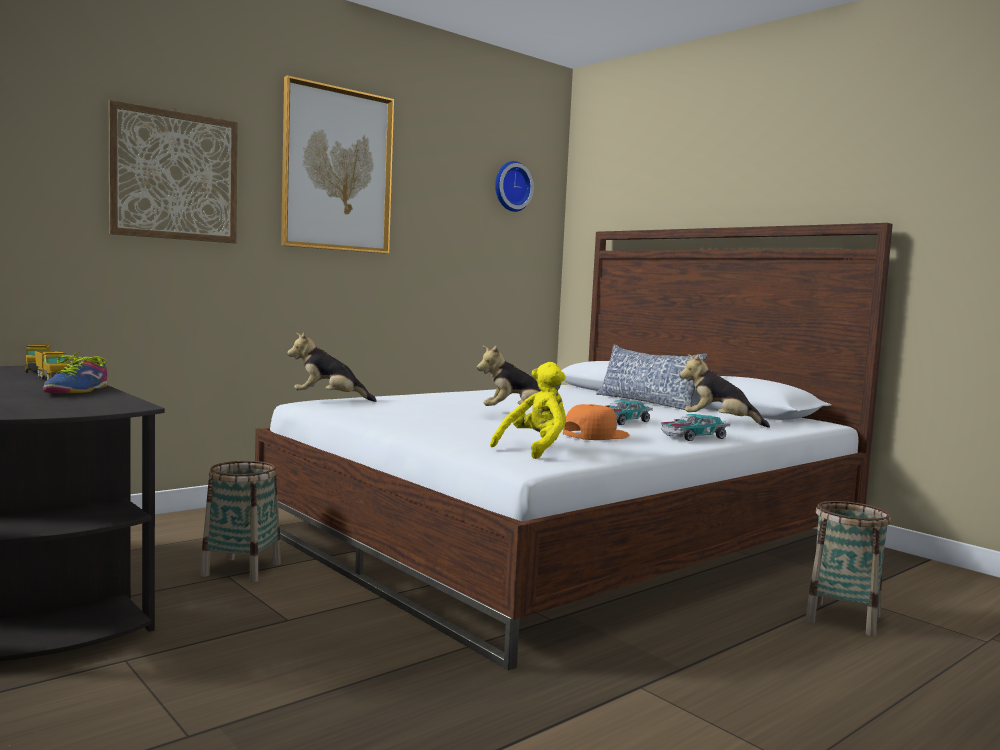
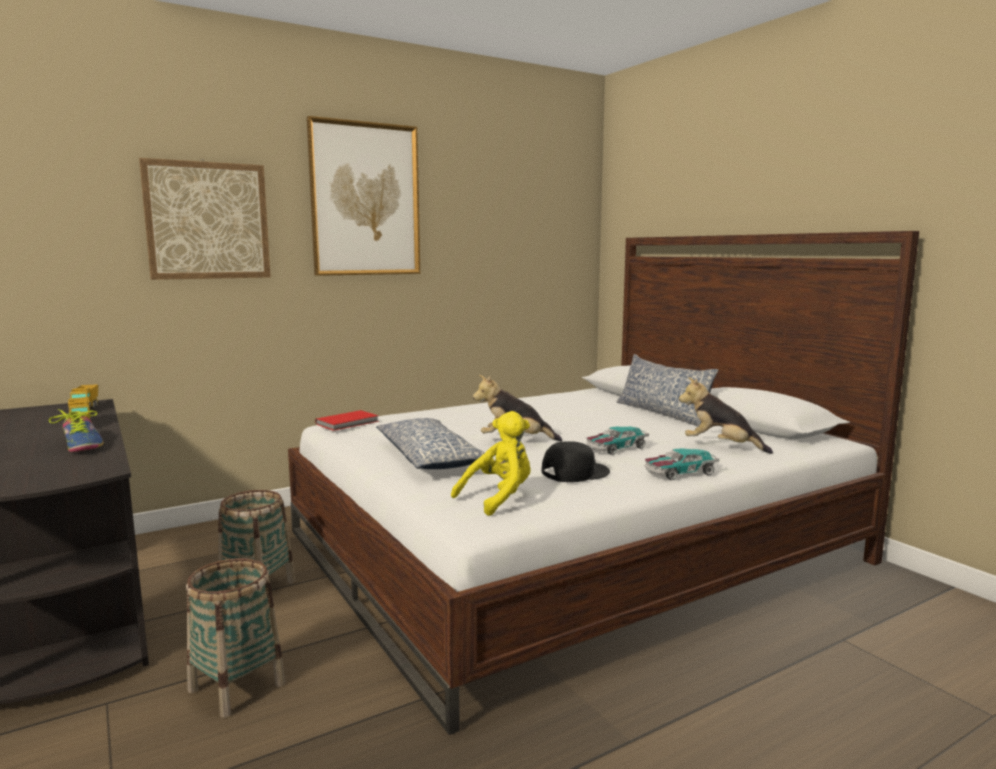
camera: 10 degrees right, 5 degrees up
shoe [43,352,108,393] -> shoe turned 45 degrees counterclockwise [49,409,104,452]
plush toy [287,332,377,402] -> red book [315,410,379,431]
wall clock [495,161,534,212] -> none
orange cap [563,404,629,440] -> black cap [542,441,610,482]
basket [805,501,891,636] -> basket moved to [186,558,285,718]
none -> pillow [376,418,485,469]

